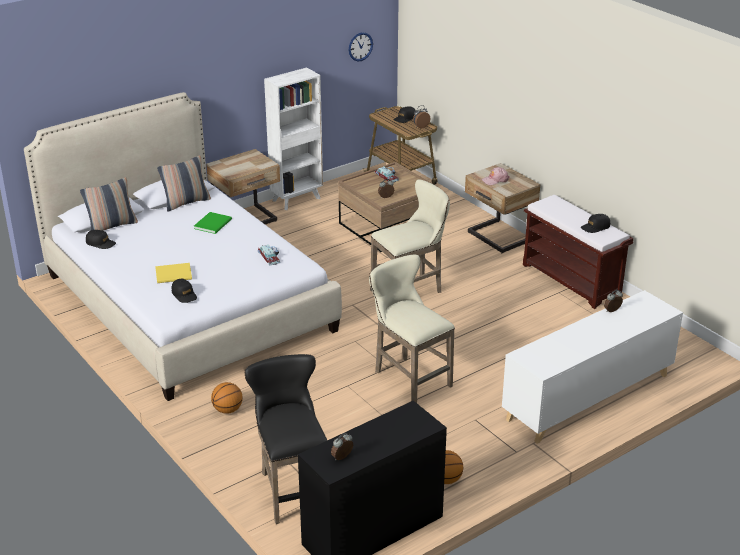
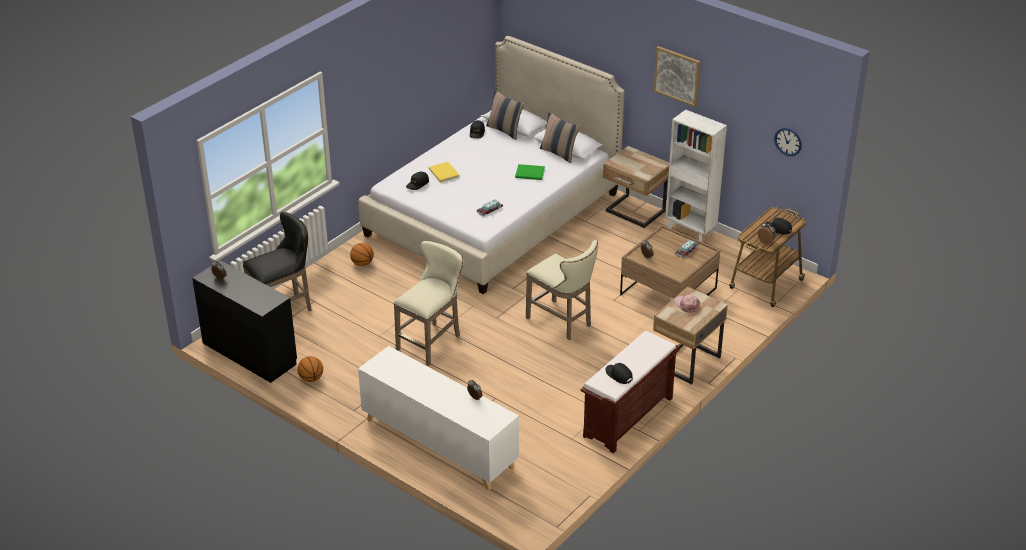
camera: 75 degrees right, 5 degrees up
none -> picture [654,46,701,107]

